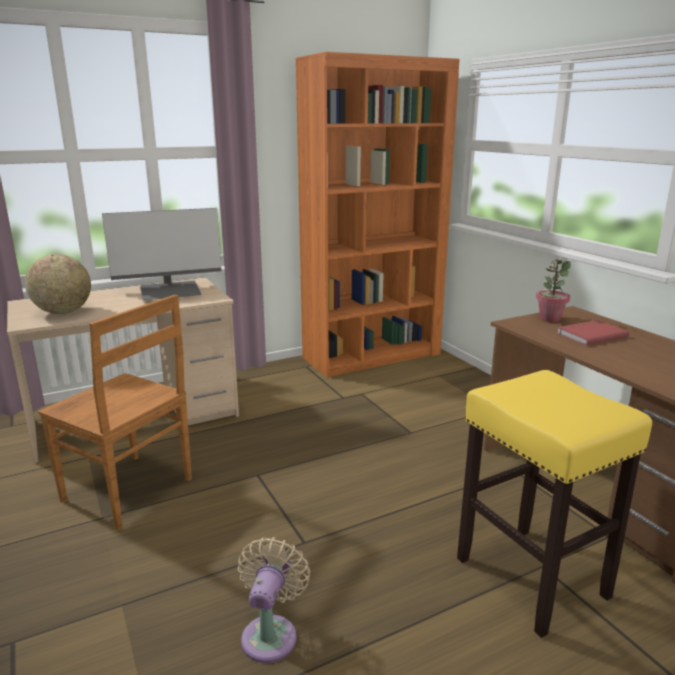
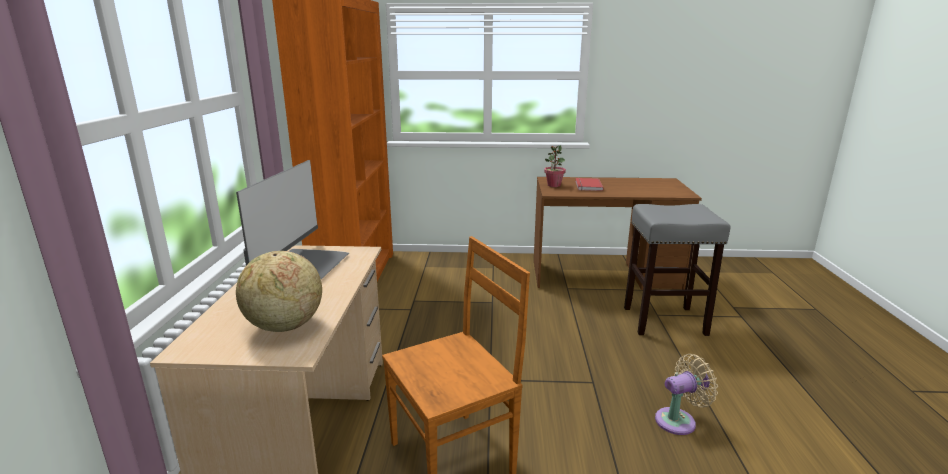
camera: 60 degrees left, 0 degrees up
beige fan [238,537,310,663] -> beige fan turned 120 degrees clockwise [655,354,718,435]
yellow stool [457,370,652,638] -> grey stool [624,204,731,336]

